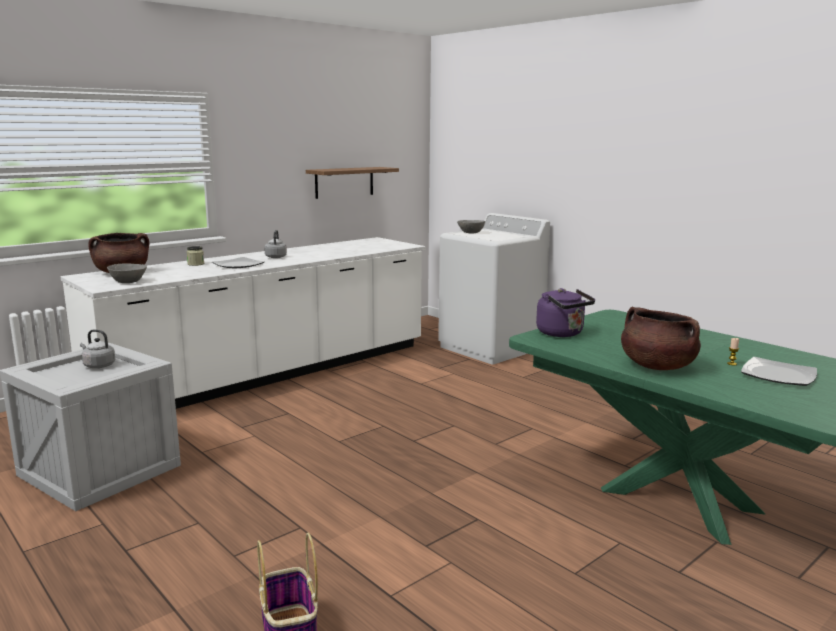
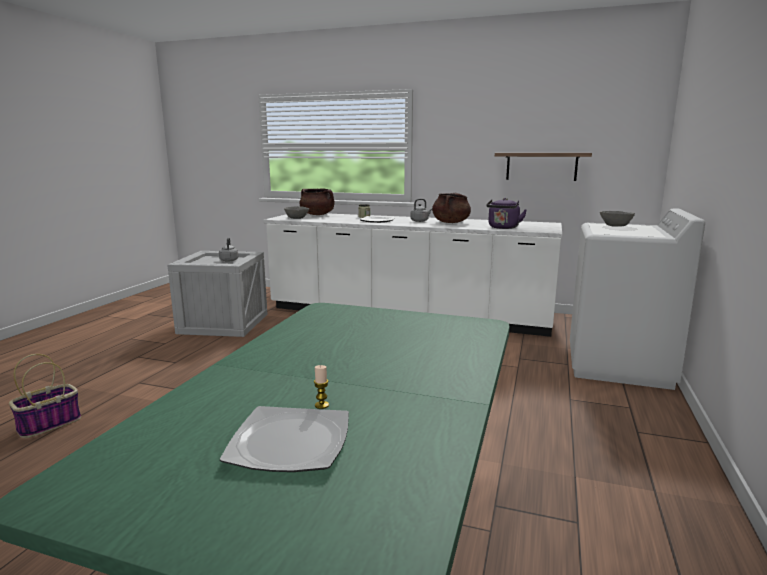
camera: 60 degrees right, 0 degrees up
purple kettle [536,288,595,337] -> purple kettle moved to [486,198,527,229]
brown cooking pot [621,307,701,370] -> brown cooking pot moved to [432,192,471,223]

